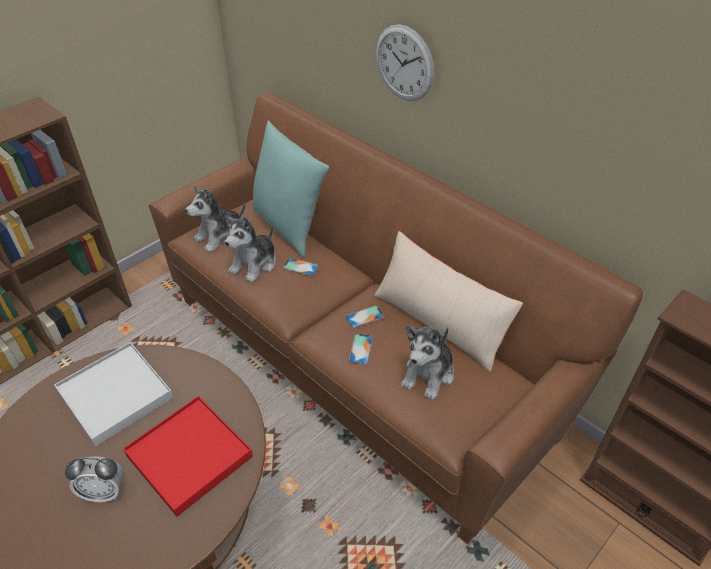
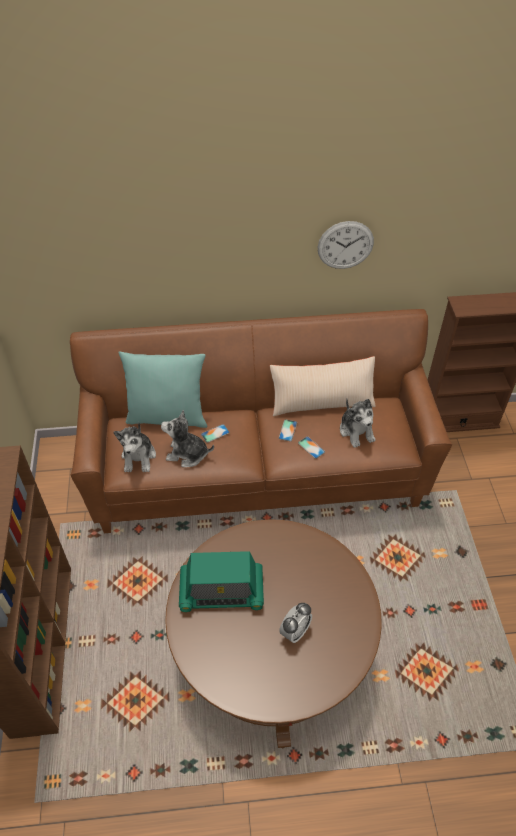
camera: 50 degrees left, 5 degrees up
white tray [54,342,173,446] -> radio [179,551,264,612]
red tray [123,396,253,517] -> none
plush toy [225,215,276,283] -> plush toy turned 120 degrees clockwise [161,410,214,467]
wall clock [376,24,434,101] -> wall clock moved to [318,221,374,269]

